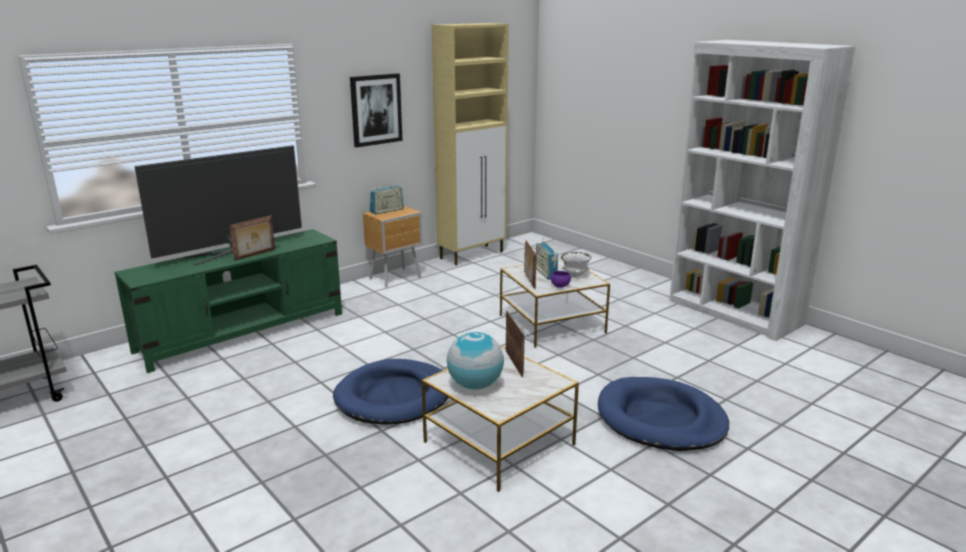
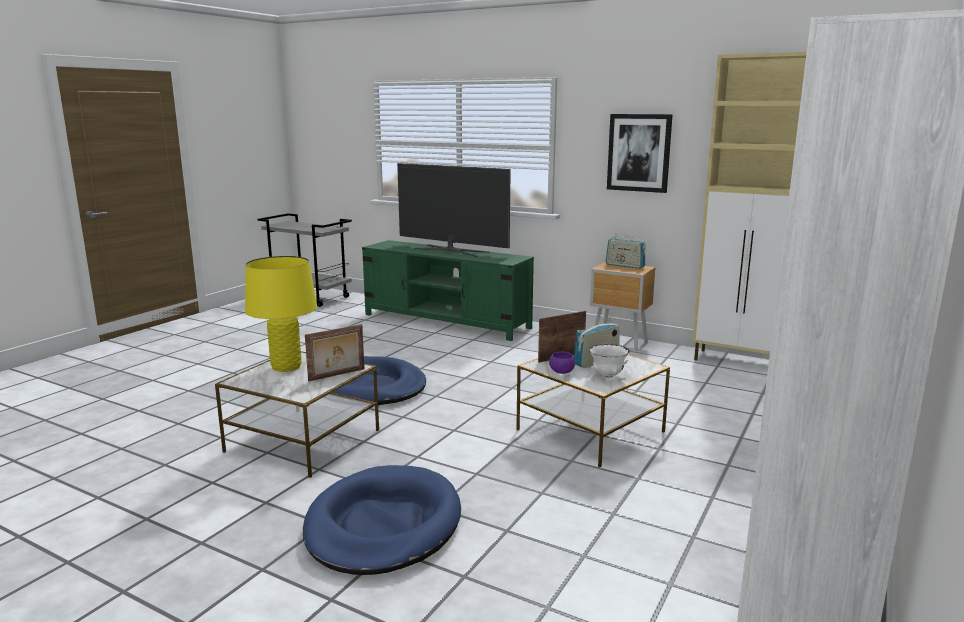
camera: 70 degrees right, 5 degrees down
picture frame [230,215,275,261] -> none
globe [447,332,504,389] -> yellow table lamp [245,256,317,372]

